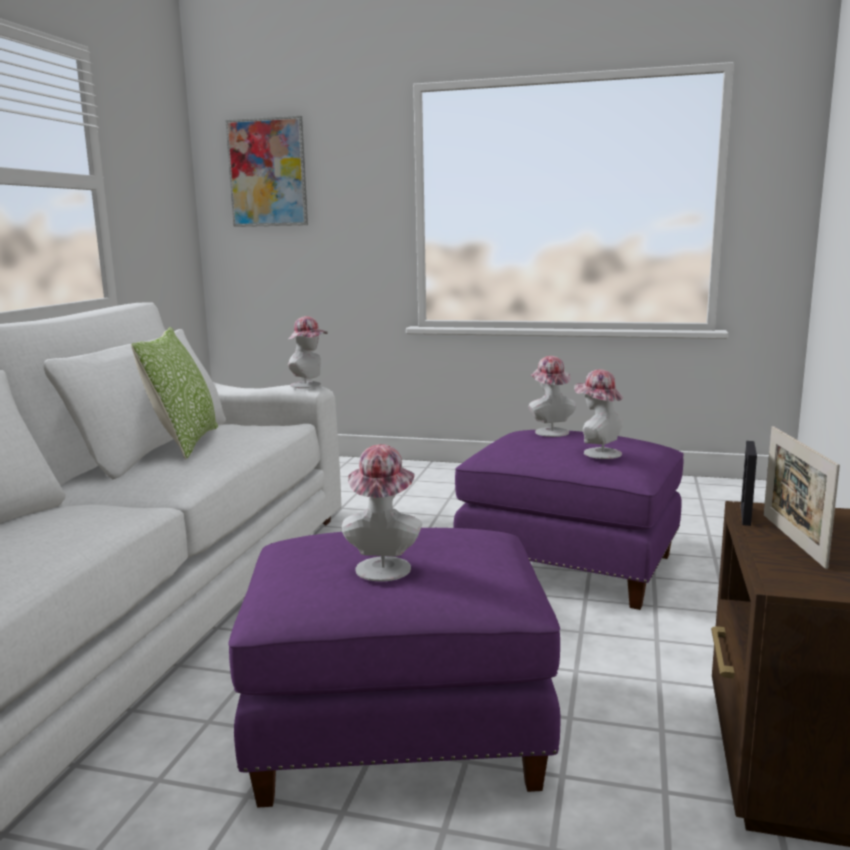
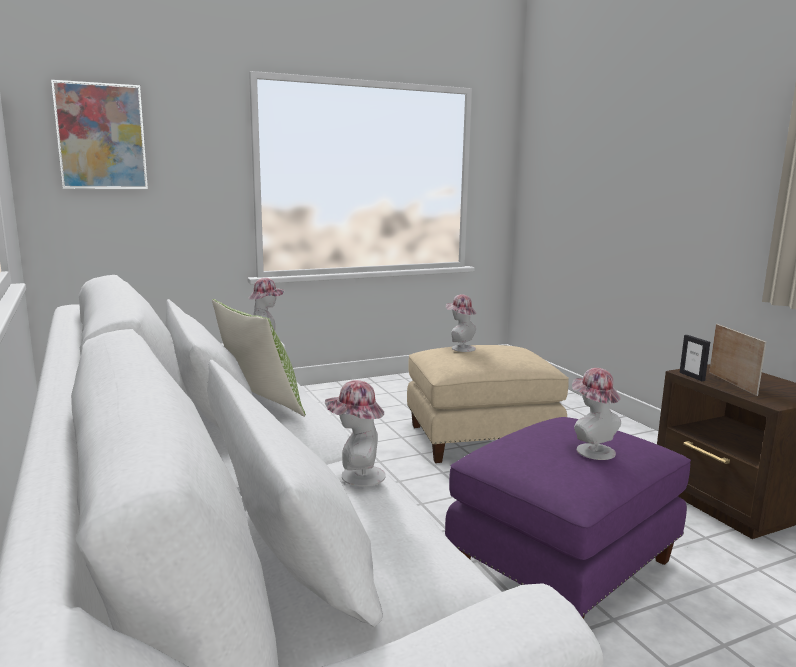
camera: 40 degrees left, 0 degrees up
purple ottoman [454,430,684,610] -> beige ottoman [407,345,569,463]
hat [574,369,623,459] -> hat moved to [325,380,386,487]
picture frame [764,426,840,569] -> picture frame turned 150 degrees counterclockwise [709,324,766,396]

